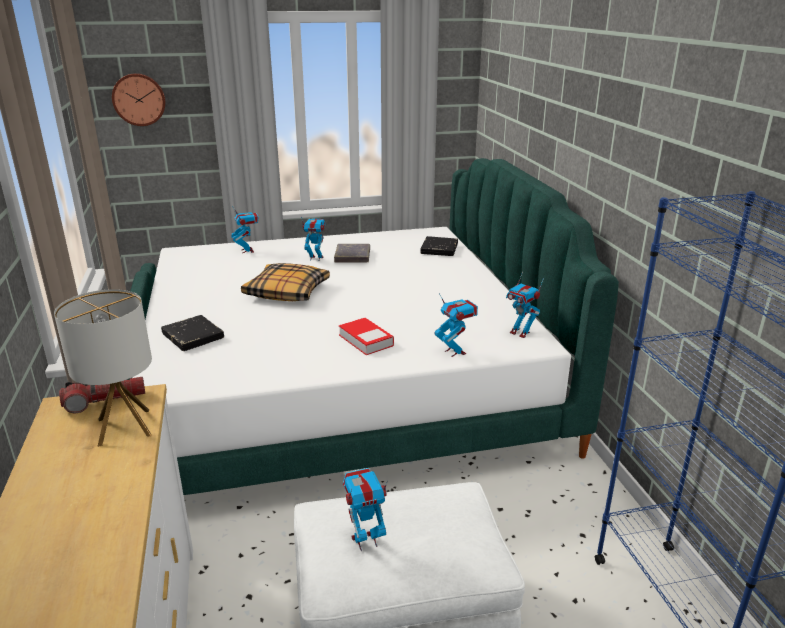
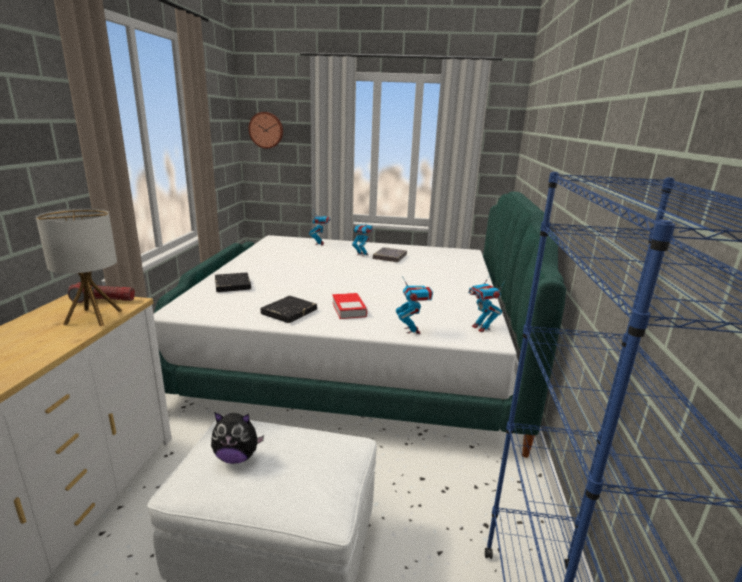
camera: 20 degrees right, 5 degrees down
pillow [241,263,330,301] -> none
toy robot [343,468,388,551] -> plush toy [211,412,264,464]
black book [420,236,458,256] -> black book moved to [261,296,317,323]

